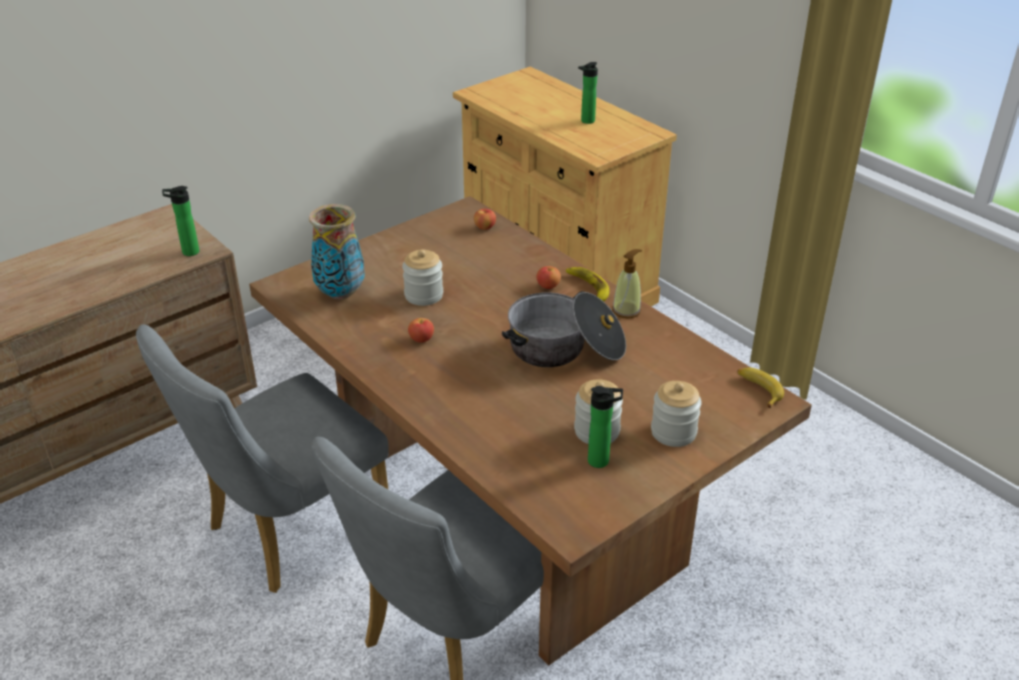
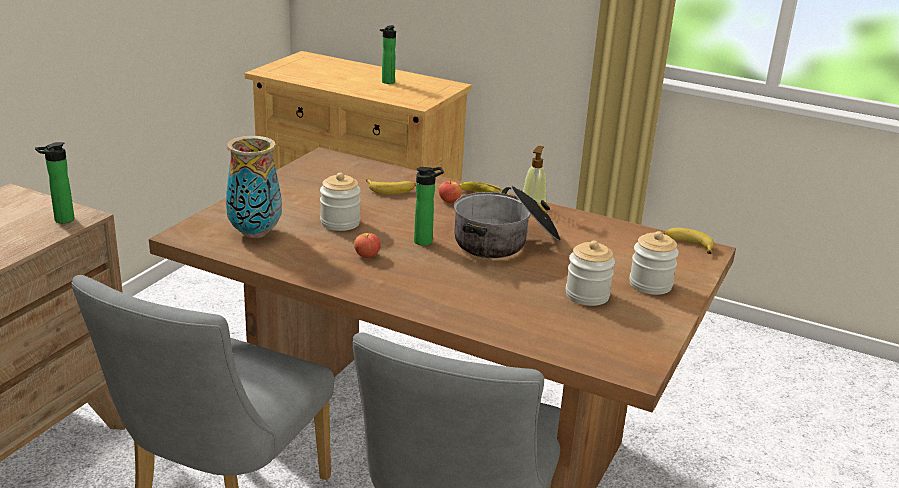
camera: 25 degrees left, 10 degrees down
apple [474,207,496,230] -> none
bottle [588,386,623,468] -> bottle moved to [414,167,444,246]
none -> banana [366,179,416,194]

